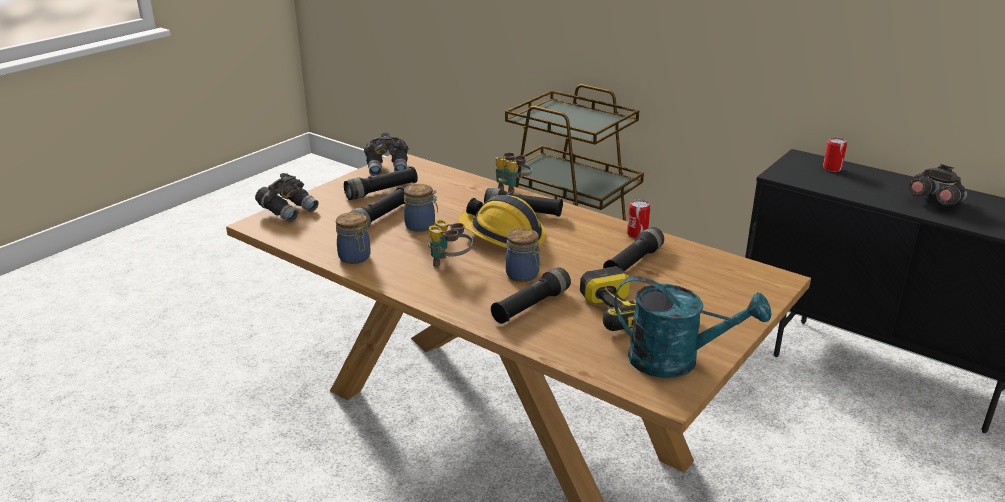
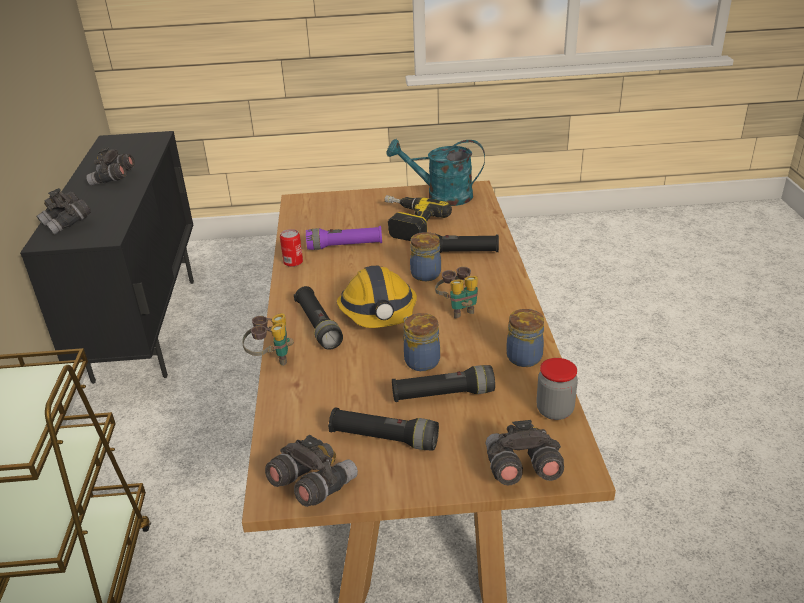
camera: 130 degrees left, 5 degrees up
black flashlight [603,227,664,271] -> purple flashlight [306,226,382,250]
turquoise watering can [614,276,771,378] -> turquoise watering can turned 60 degrees counterclockwise [386,139,485,206]
can [823,138,847,172] -> grey binoculars [37,188,91,235]
none -> jar [536,358,578,420]

